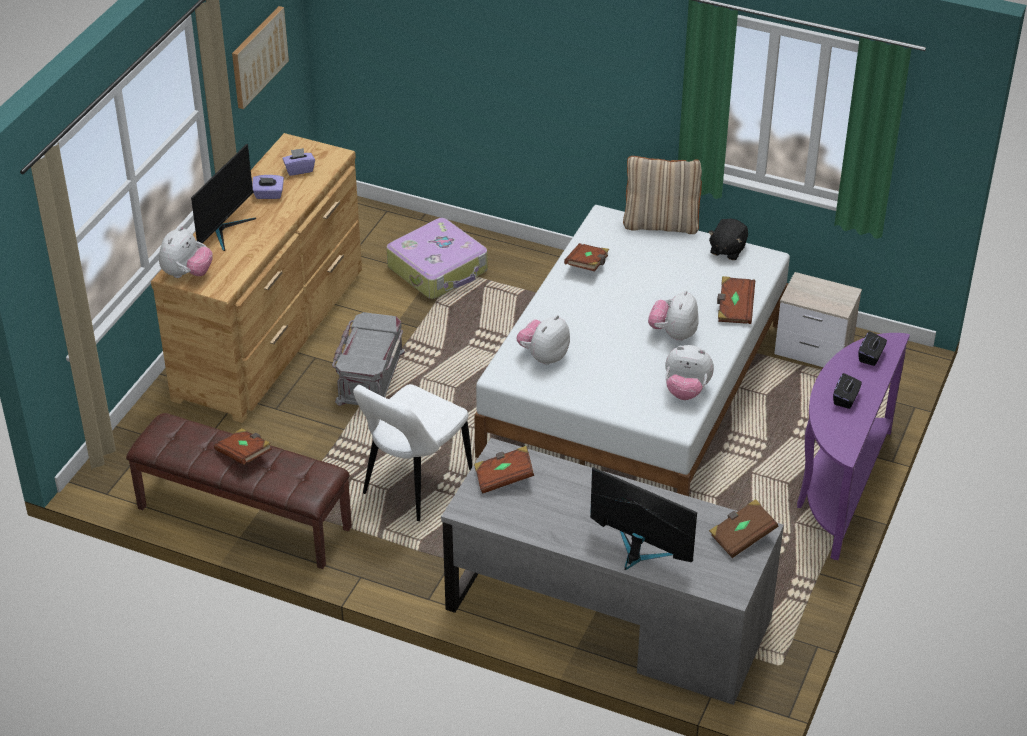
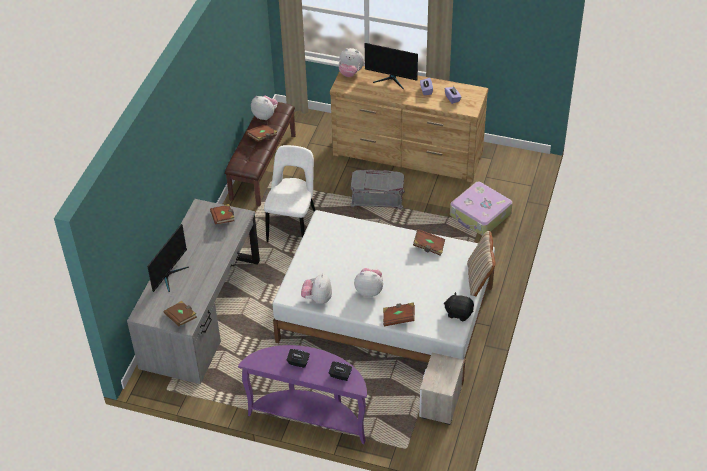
camera: 85 degrees right, 5 degrees up
picture [232,6,289,109] -> none
white chair [353,384,472,521] -> white chair turned 75 degrees clockwise [264,145,315,243]
plush toy [517,315,570,365] -> plush toy moved to [251,96,278,120]

